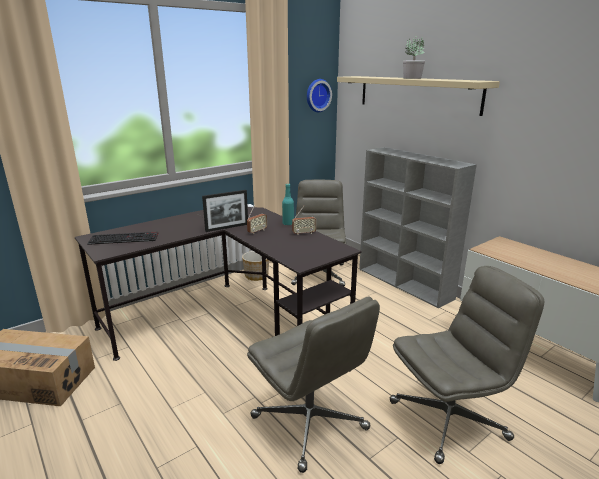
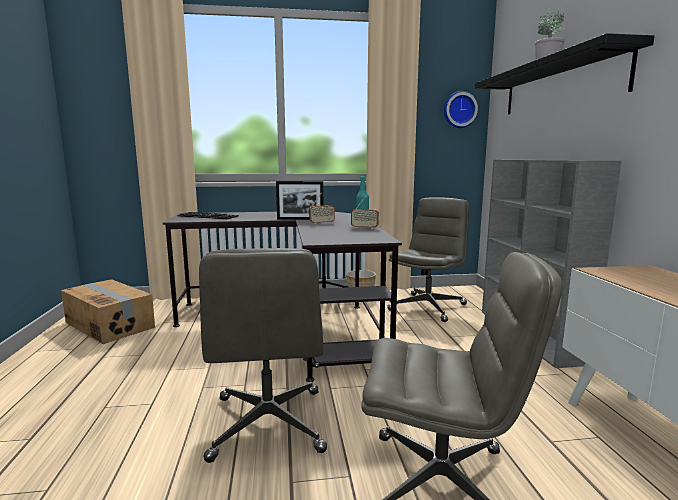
camera: 30 degrees right, 10 degrees down
beige shelf [337,76,500,116] -> black shelf [475,33,654,115]

